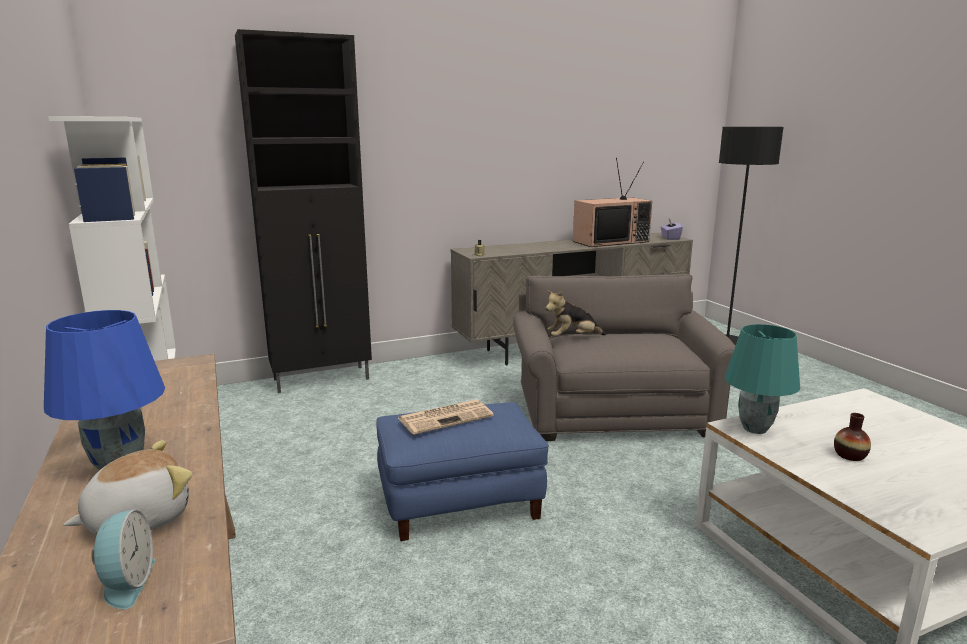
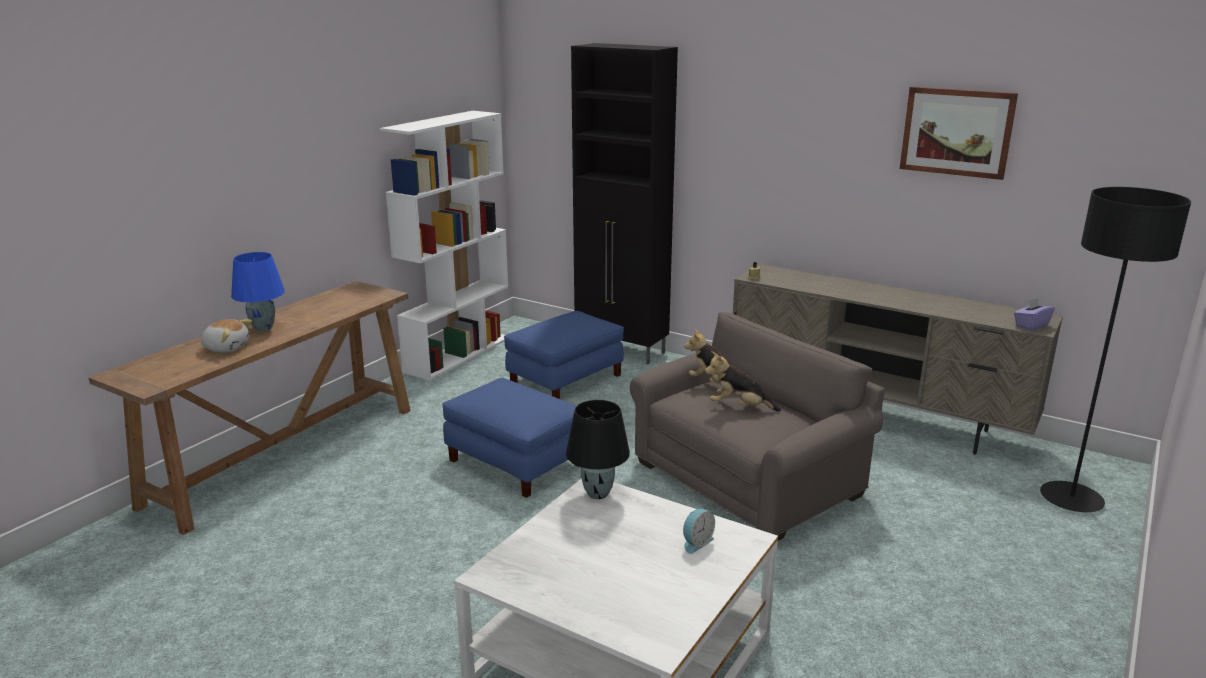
camera: 55 degrees right, 5 degrees up
alarm clock [91,509,155,609] -> alarm clock moved to [683,509,715,554]
newspaper [398,400,494,435] -> none
television [573,158,652,247] -> none
turquoise table lamp [725,324,800,434] -> black table lamp [566,400,630,499]
vase [834,413,871,461] -> none
none -> blue ottoman [504,311,624,399]
none -> plush toy [705,352,781,412]
none -> picture [900,87,1018,180]

